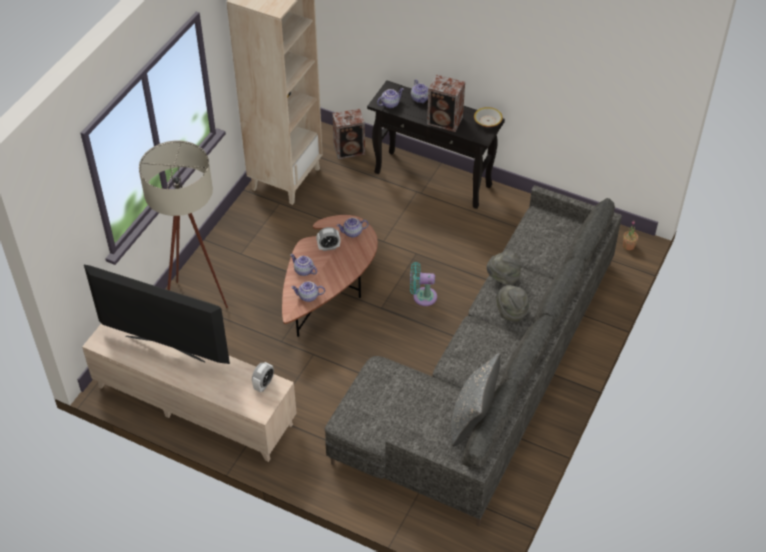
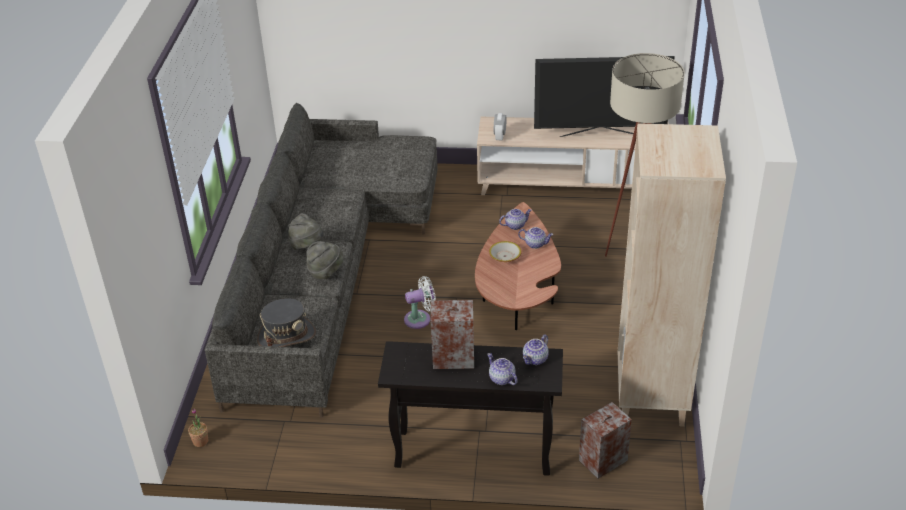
camera: 160 degrees right, 10 degrees down
alarm clock [316,227,341,251] -> none
teapot [336,218,369,237] -> none
turquoise fan [410,262,437,306] -> white fan [404,276,436,329]
grey pillow [451,353,500,446] -> none
bowl [474,107,503,127] -> bowl moved to [489,241,522,262]
none -> grey hat [257,298,316,347]

